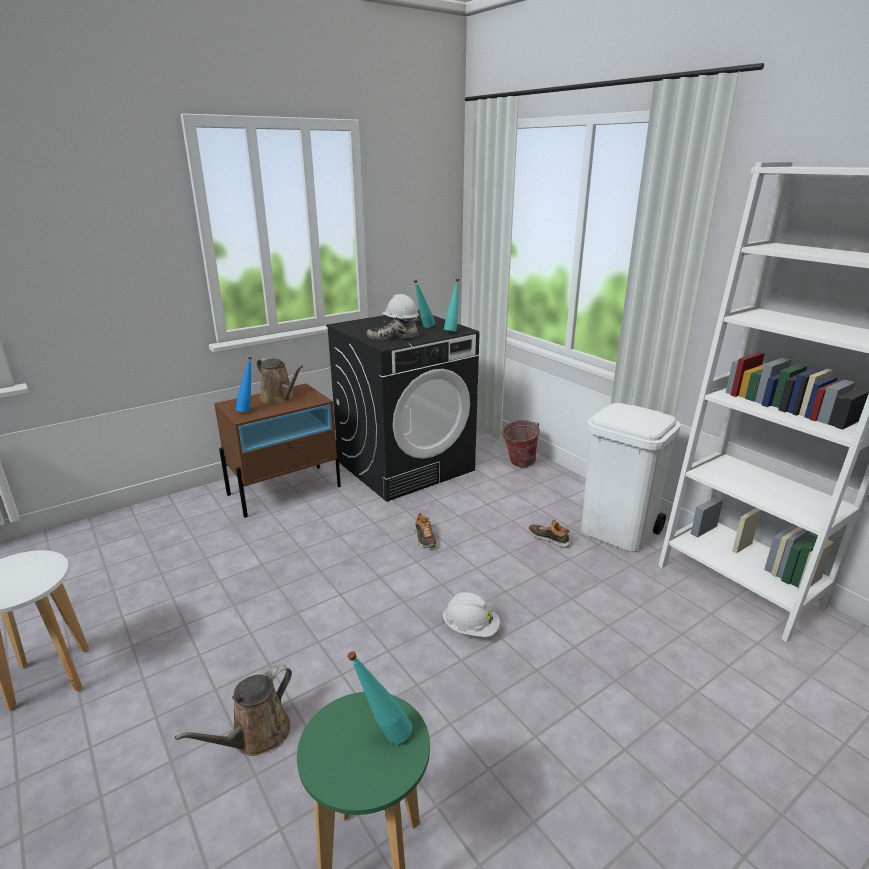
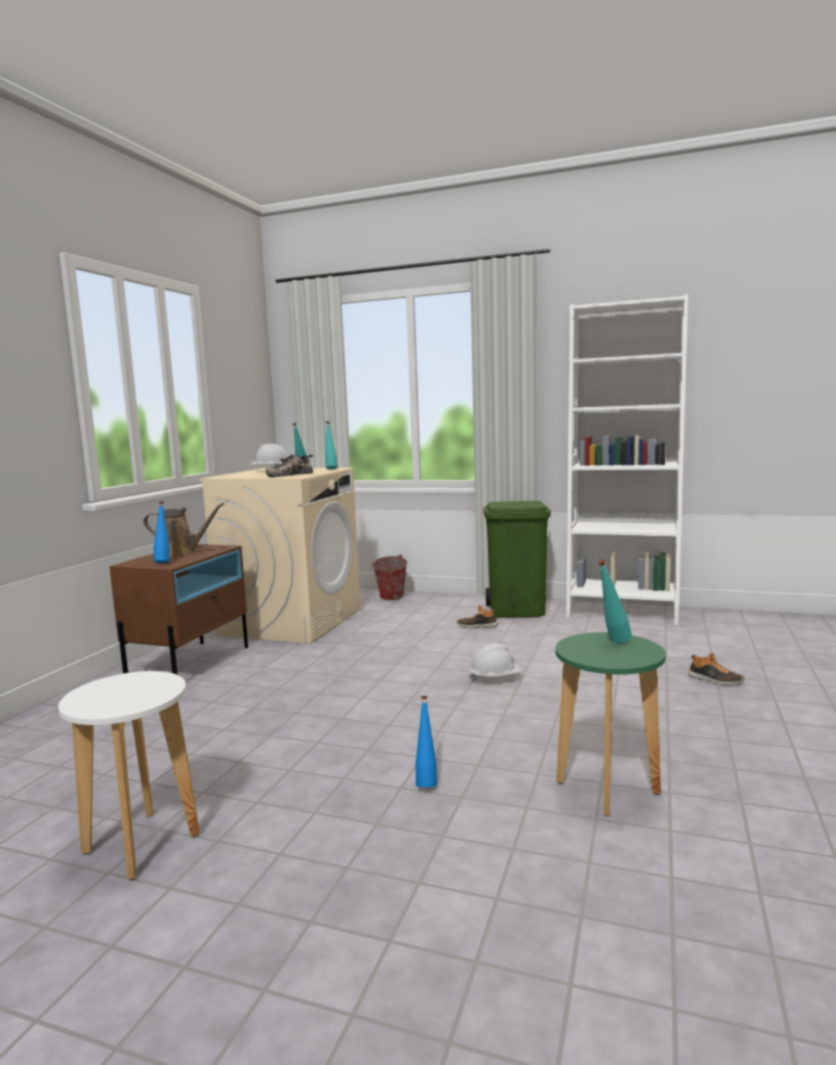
camera: 35 degrees left, 15 degrees down
brown watering can [175,664,292,756] -> blue bottle [415,696,437,787]
black washing machine [326,310,480,502] -> beige washing machine [199,468,361,644]
shoe [415,513,437,548] -> shoe moved to [688,653,744,685]
white trash can [581,403,681,552] -> green trash can [483,501,551,618]

